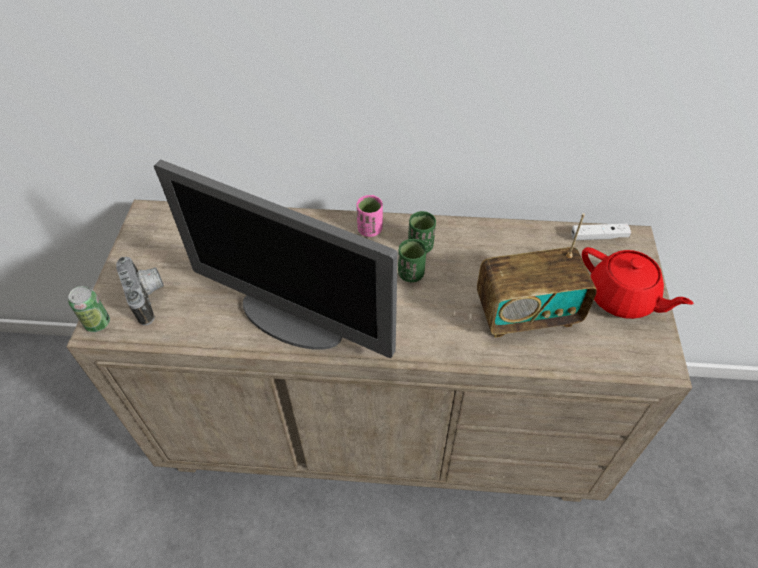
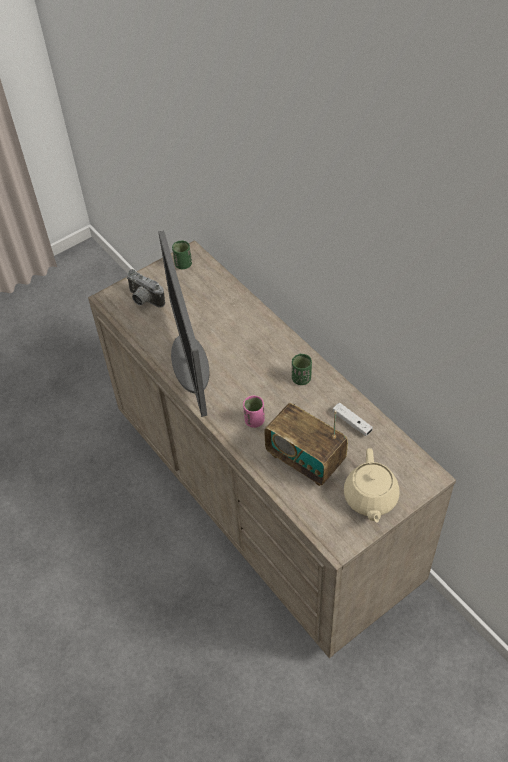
camera: 50 degrees right, 0 degrees up
can [68,286,110,332] -> none
camera [116,257,164,325] -> camera turned 105 degrees clockwise [126,269,165,308]
pink cup [357,195,383,237] -> pink cup moved to [243,396,265,428]
green cup [398,239,426,282] -> green cup moved to [172,240,192,269]
white game controller [572,223,631,240] -> white game controller moved to [333,403,373,436]
red teapot [582,247,693,319] -> beige teapot [344,448,400,523]

